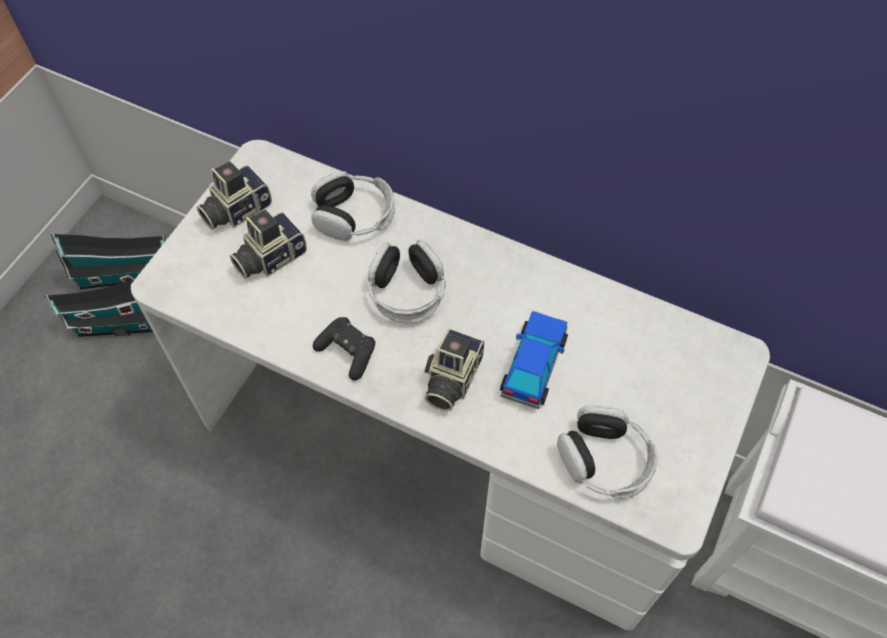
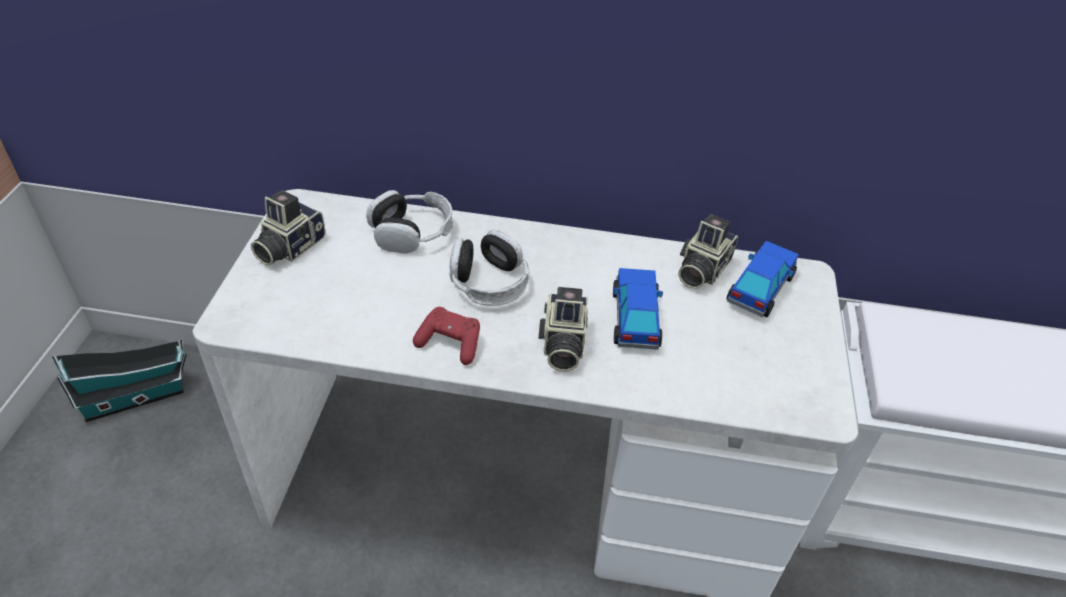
camera: 20 degrees left, 15 degrees down
toy house [44,279,153,337] -> none
camera [230,210,307,279] -> camera moved to [678,214,738,289]
black game controller [313,317,375,381] -> red game controller [413,307,480,365]
headphones [557,405,658,499] -> none
none -> toy car [727,241,799,317]

